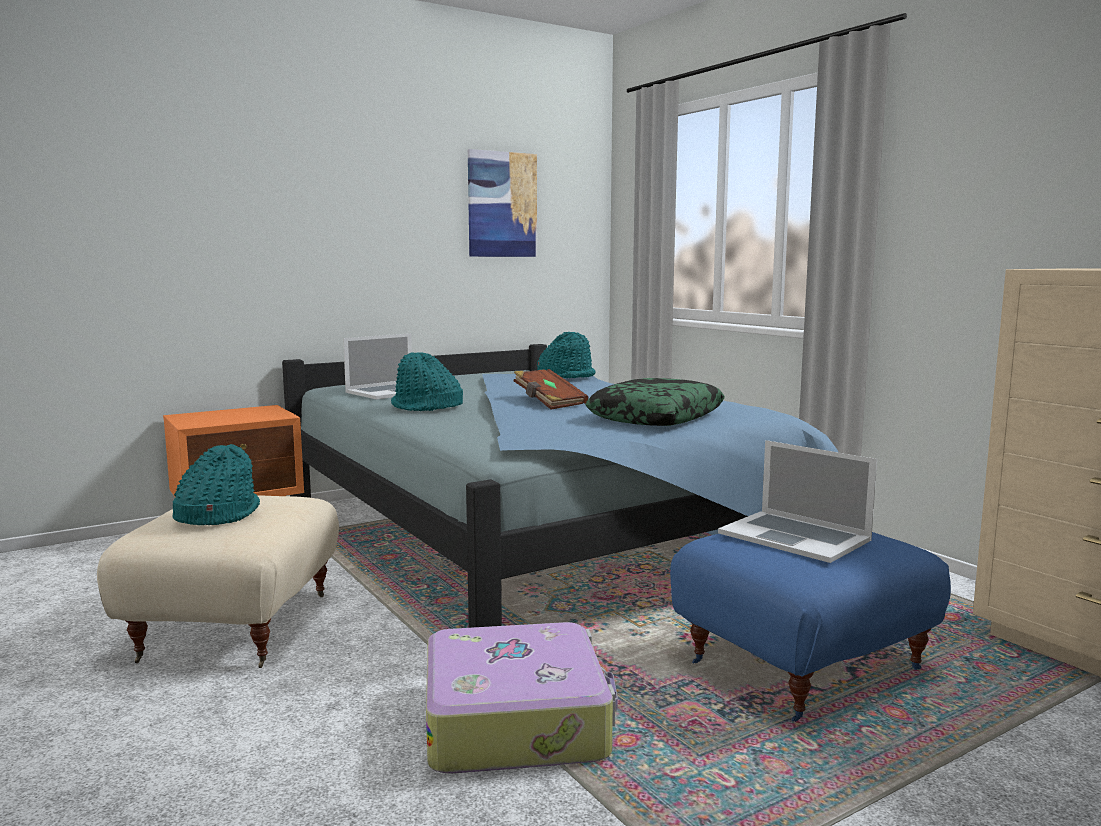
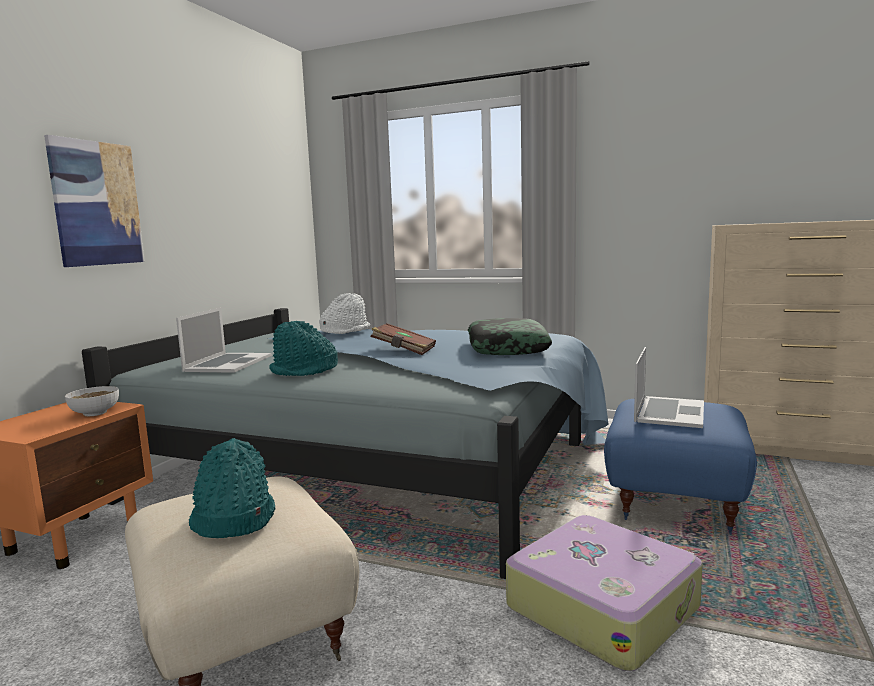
camera: 35 degrees left, 0 degrees up
picture [468,149,537,257] -> picture moved to [44,135,145,267]
turquoise hat [537,332,596,378] -> white hat [319,293,370,334]
laptop [718,440,877,563] -> laptop turned 75 degrees counterclockwise [634,347,704,428]
none -> bowl [65,386,119,416]

